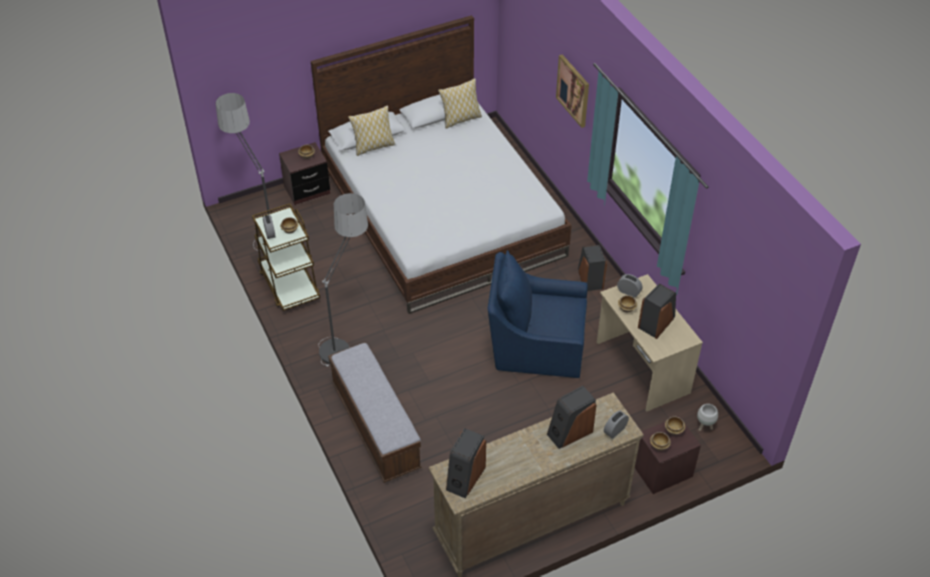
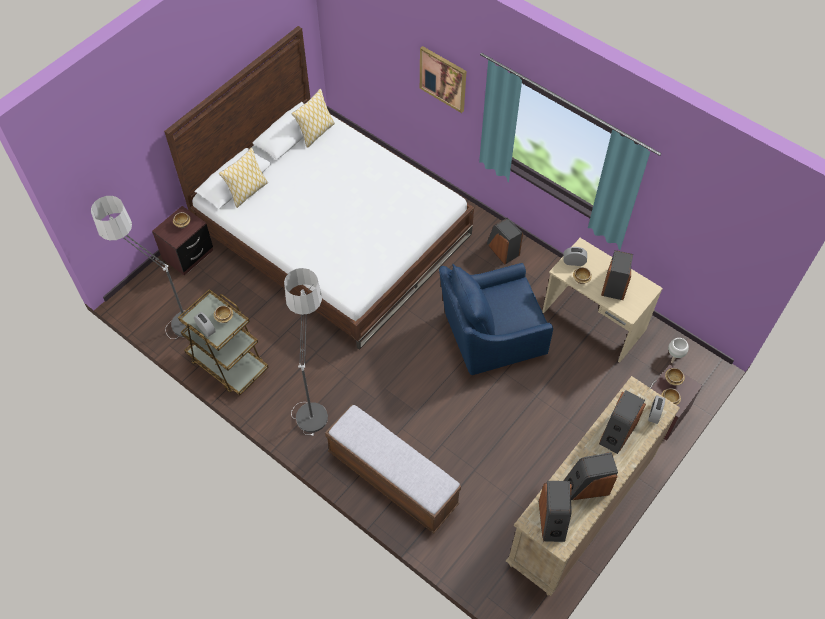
camera: 25 degrees left, 10 degrees up
none -> speaker [563,452,618,500]

